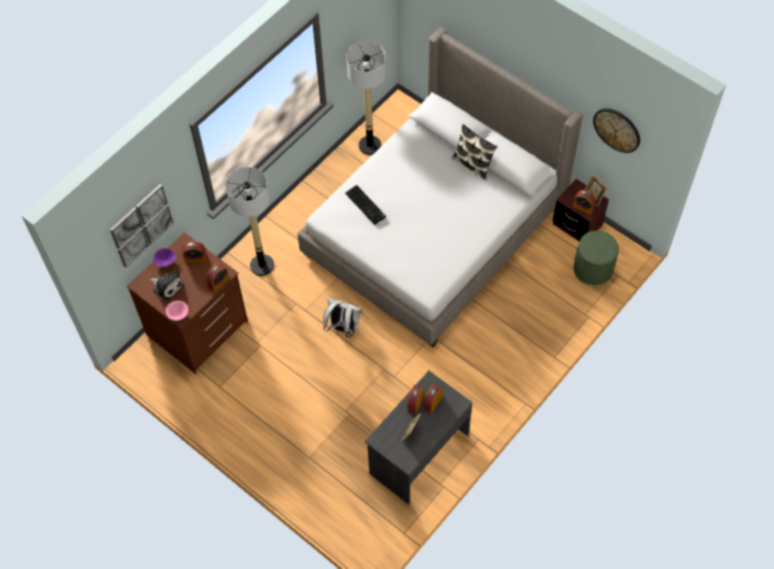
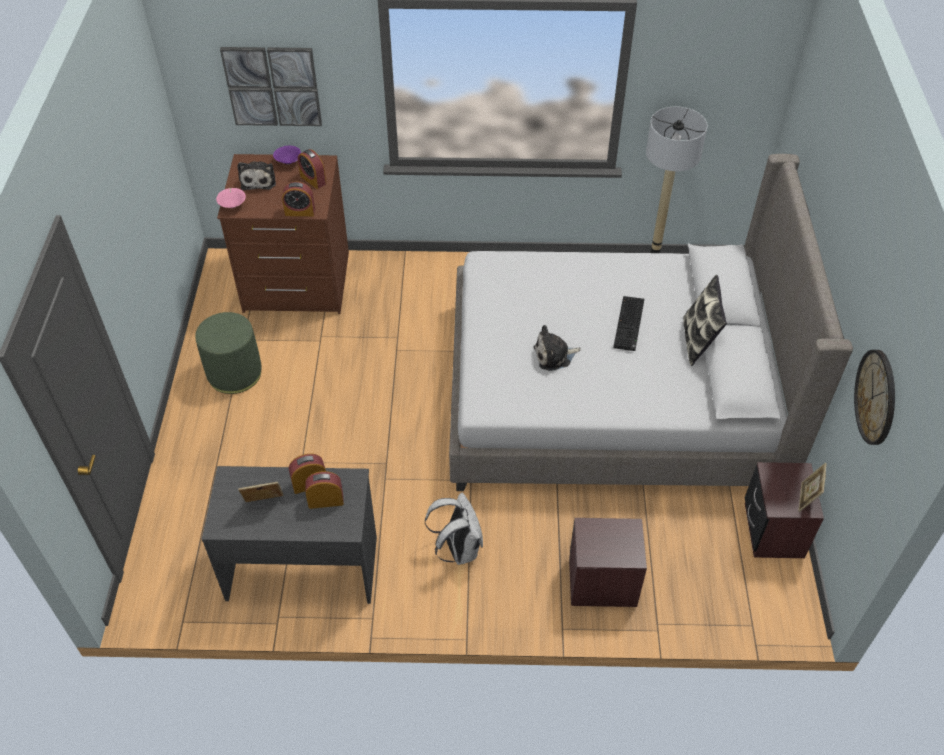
camera: 50 degrees right, 10 degrees down
floor lamp [225,167,274,276] -> none
white backpack [323,298,363,338] -> white backpack moved to [425,493,483,565]
keyboard [345,185,386,225] -> keyboard moved to [613,296,644,351]
alarm clock [573,190,596,215] -> none
green ottoman [574,230,619,287] -> green ottoman moved to [195,312,262,394]
none -> plush toy [534,325,581,371]
none -> brown nightstand [569,518,647,607]

